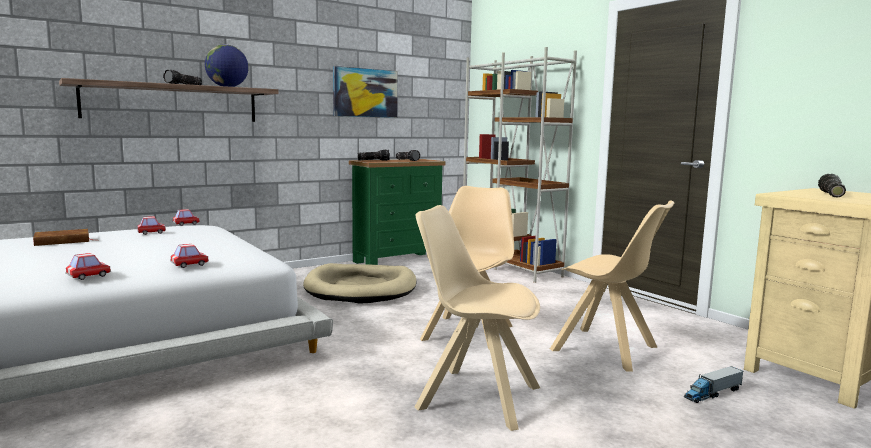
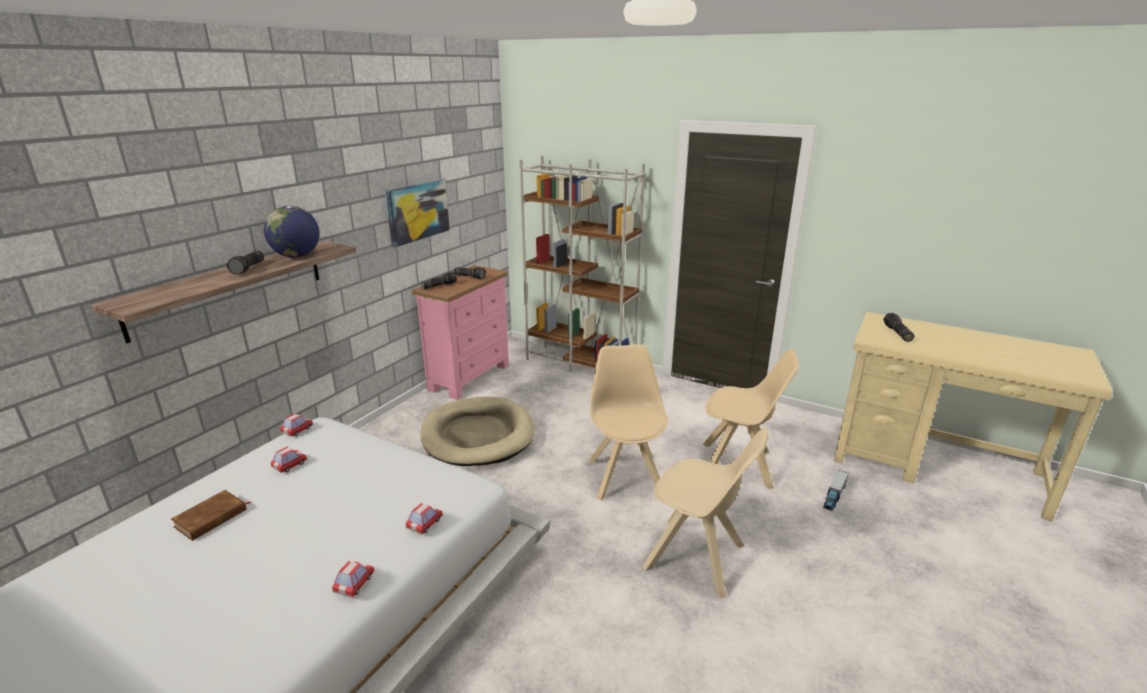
camera: 25 degrees left, 15 degrees up
green dresser [349,159,446,265] -> pink dresser [412,265,509,400]
beige chair [415,205,540,431] -> beige chair turned 150 degrees counterclockwise [642,428,769,598]

